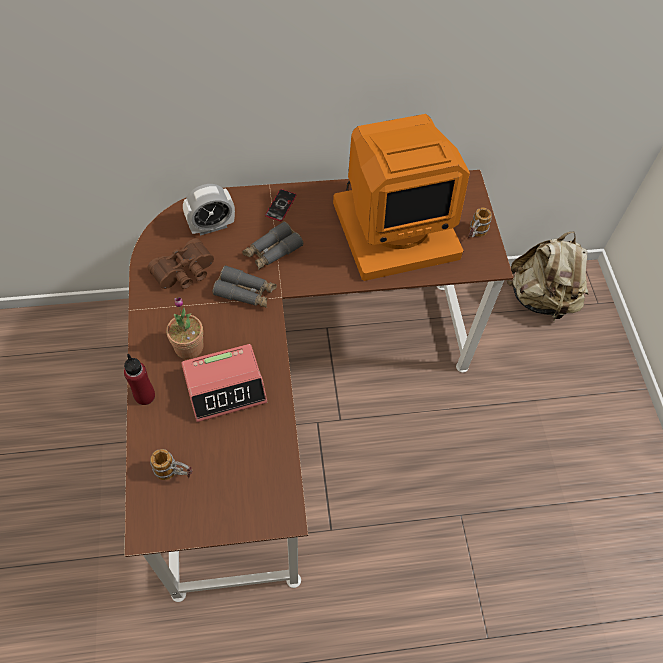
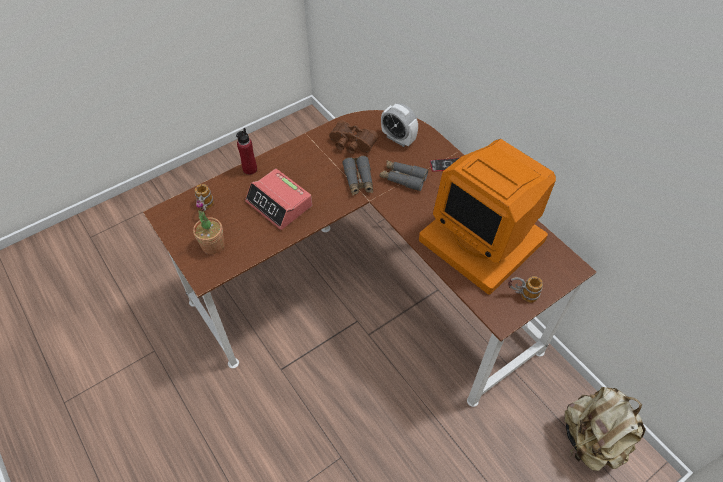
camera: 65 degrees right, 5 degrees down
potted plant [166,297,203,359] -> potted plant moved to [193,199,225,254]

